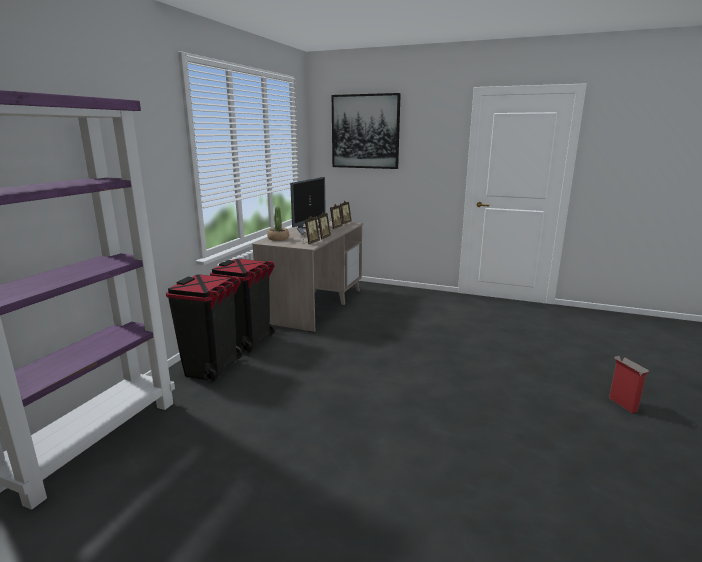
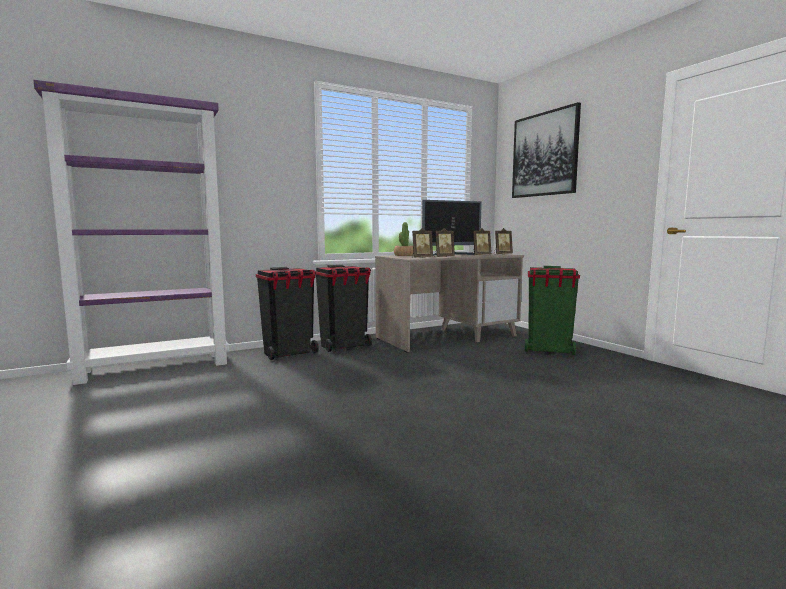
camera: 40 degrees right, 10 degrees down
cardboard box [609,356,649,413] -> none
none -> green trash can [525,266,580,355]

